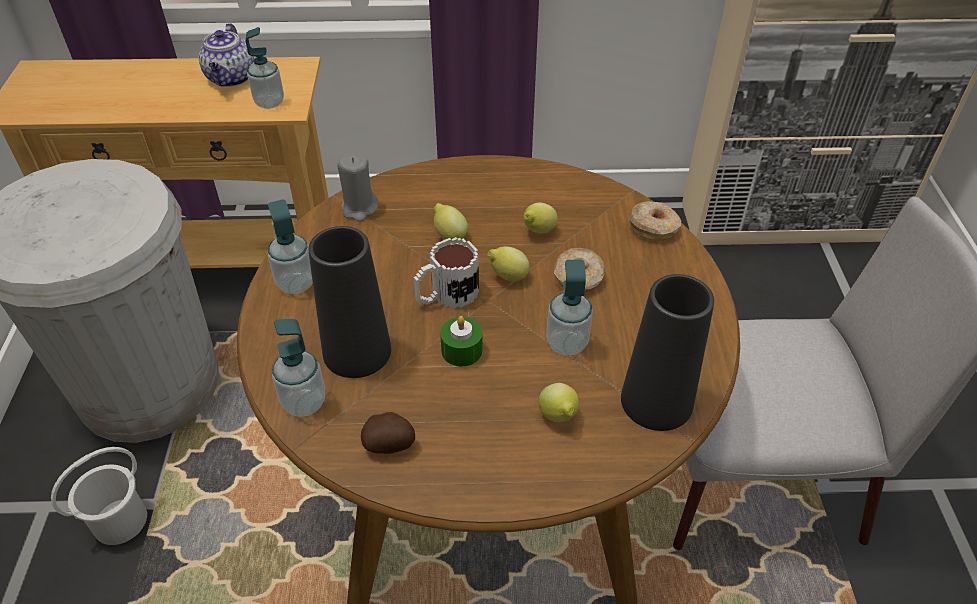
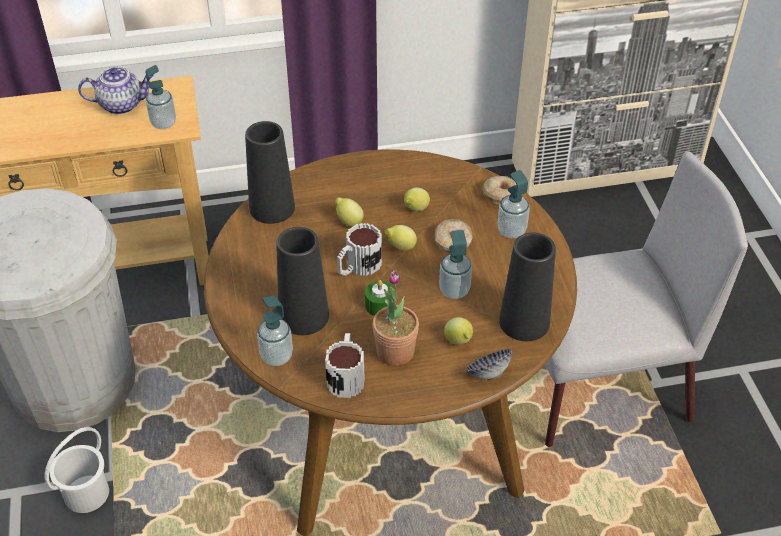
camera: 10 degrees left, 0 degrees up
teapot [198,23,254,87] -> teapot turned 90 degrees counterclockwise [78,67,154,114]
soap dispenser [268,199,313,294] -> soap dispenser moved to [498,170,530,238]
grey candle [337,155,379,222] -> black vase [245,121,295,224]
potato [361,412,415,454] -> mug [325,333,364,398]
none -> potted plant [372,270,419,366]
none -> bowl [465,349,512,380]

